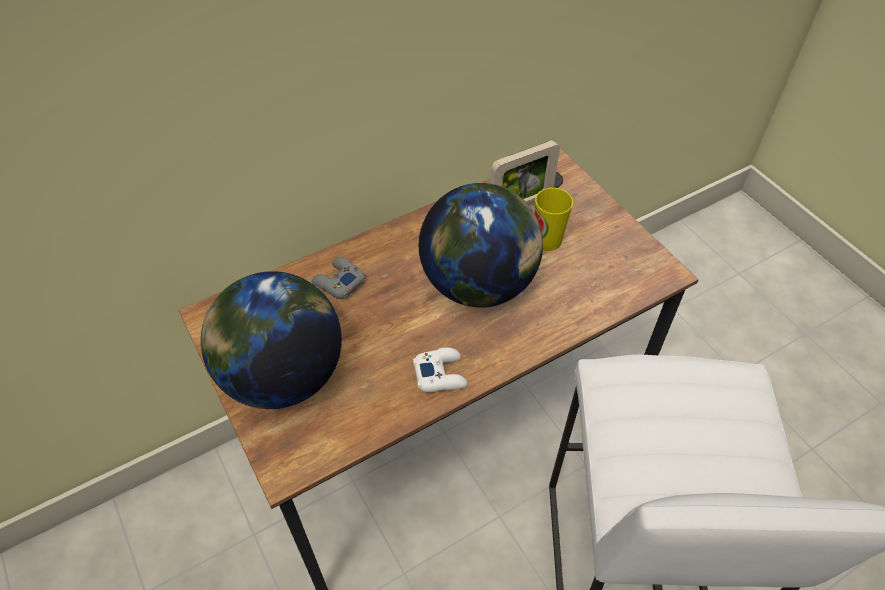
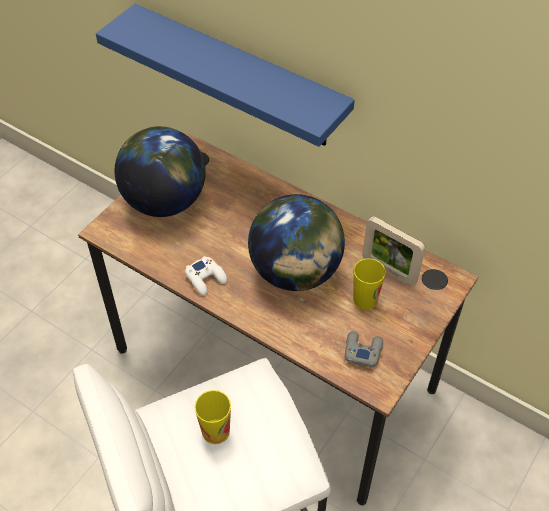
camera: 65 degrees right, 0 degrees up
grey game controller [311,257,366,299] -> grey game controller moved to [345,331,383,368]
none -> blue shelf [96,4,355,147]
none -> cup [195,390,231,444]

